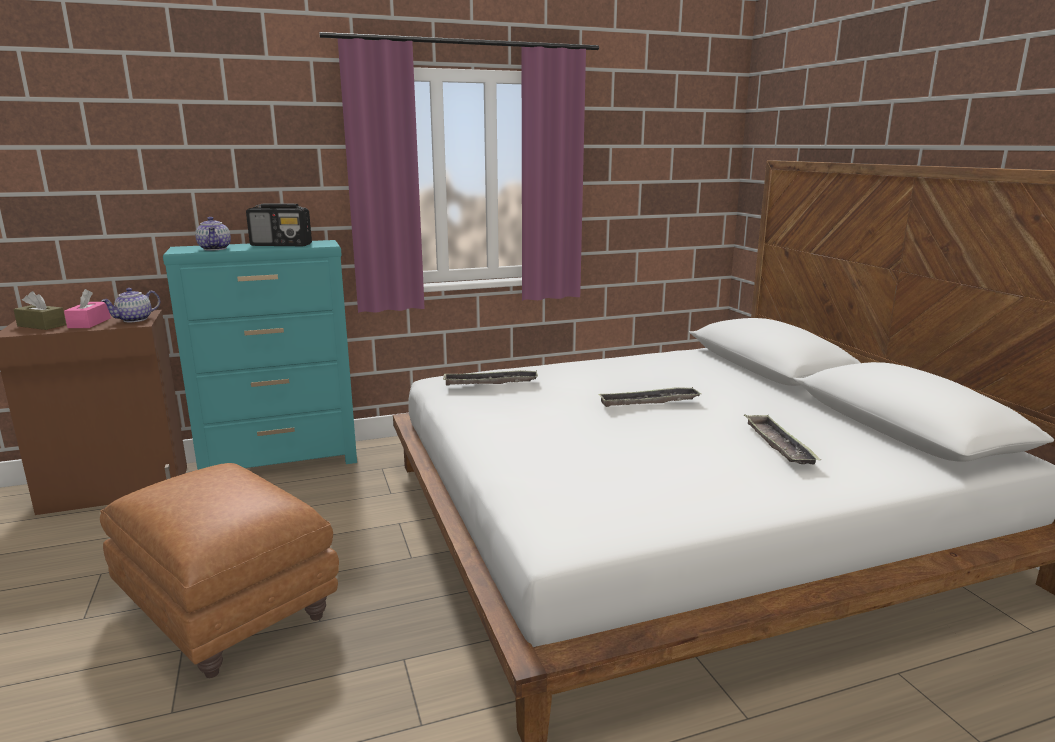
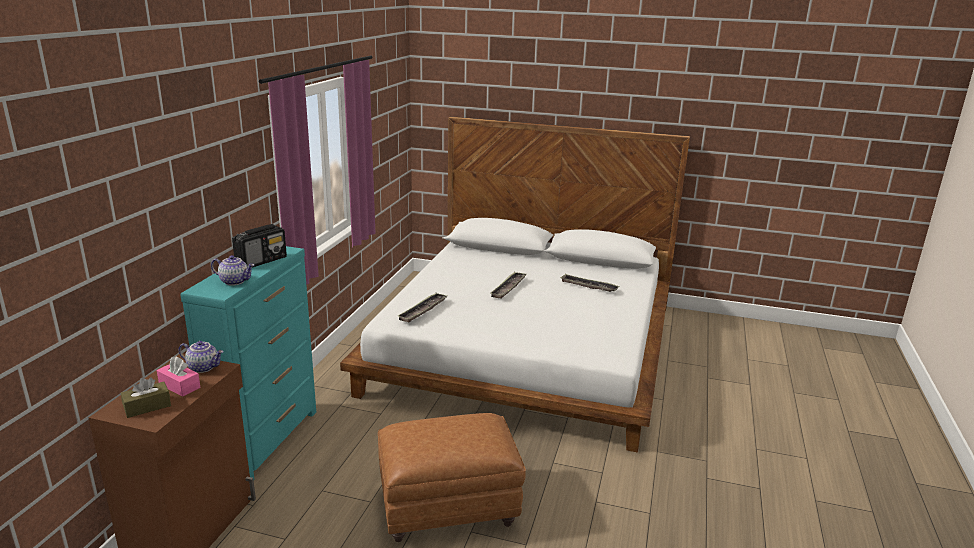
camera: 55 degrees left, 5 degrees up
teapot [101,288,160,322] -> teapot turned 60 degrees counterclockwise [178,341,224,373]

